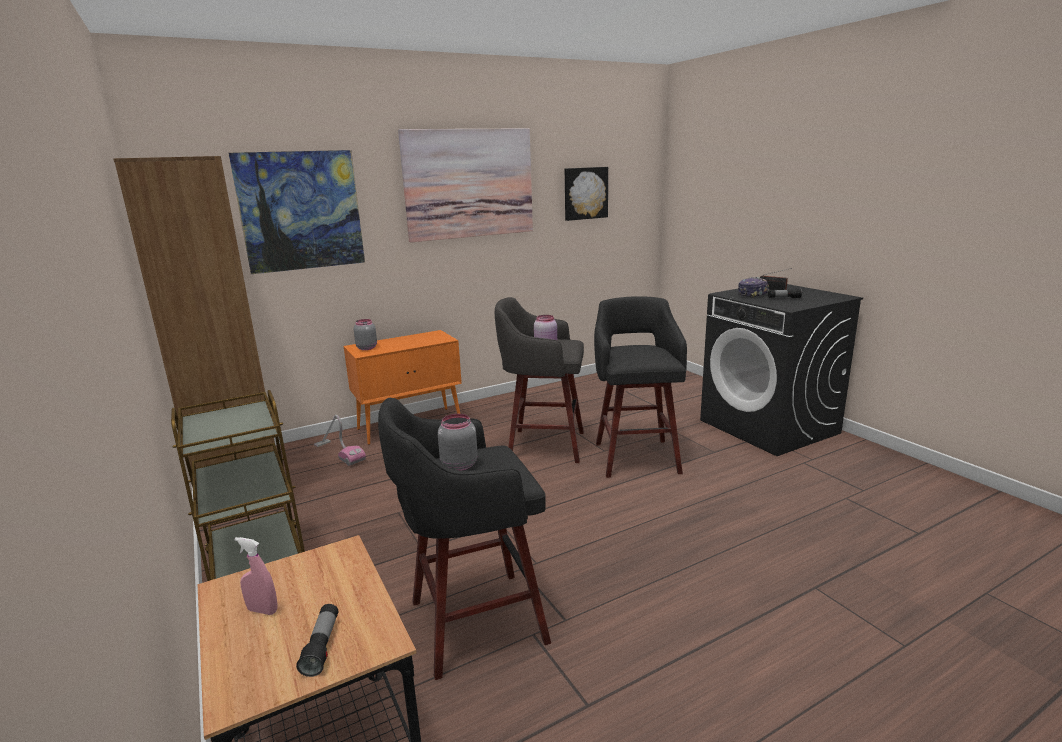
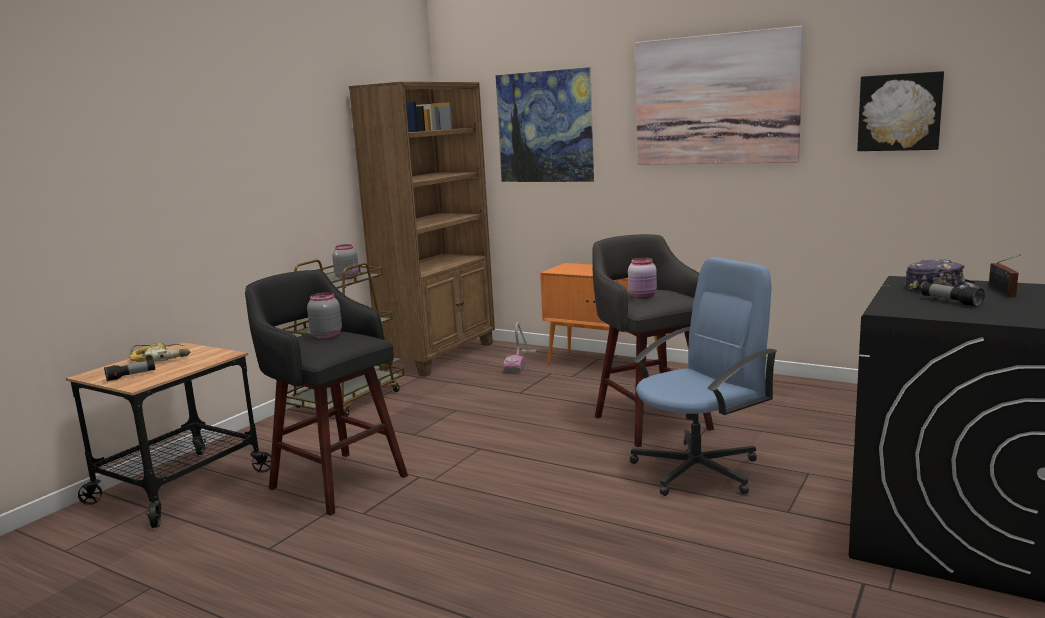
camera: 60 degrees right, 5 degrees down
pink spray bottle [234,537,277,615] -> power drill [129,343,190,362]
grey jar [354,319,377,350] -> grey jar moved to [332,244,359,279]
black stool [594,296,687,478] -> blue office chair [630,257,777,496]

